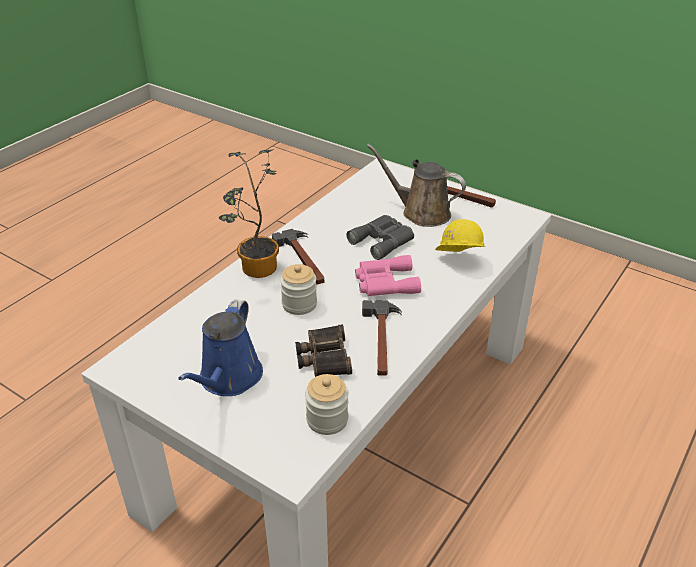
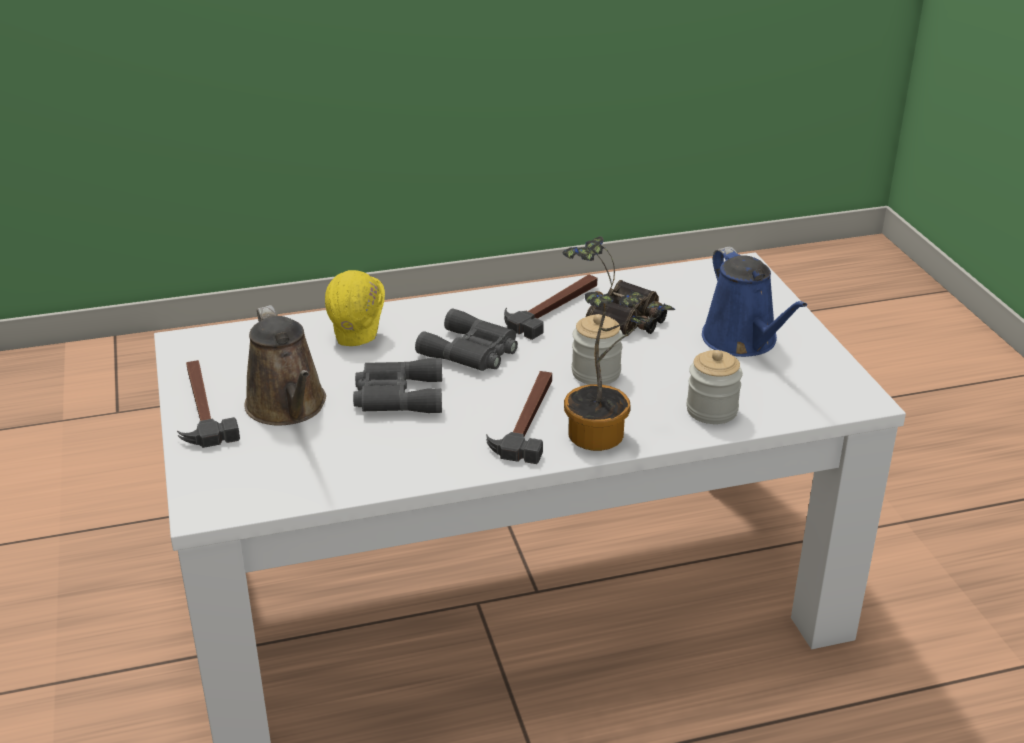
camera: 140 degrees left, 5 degrees down
blue watering can [179,299,263,396] -> blue watering can turned 105 degrees clockwise [702,247,807,357]
jar [305,374,348,435] -> jar moved to [686,350,743,424]
pink binoculars [355,255,421,296] -> grey binoculars [415,309,518,371]

